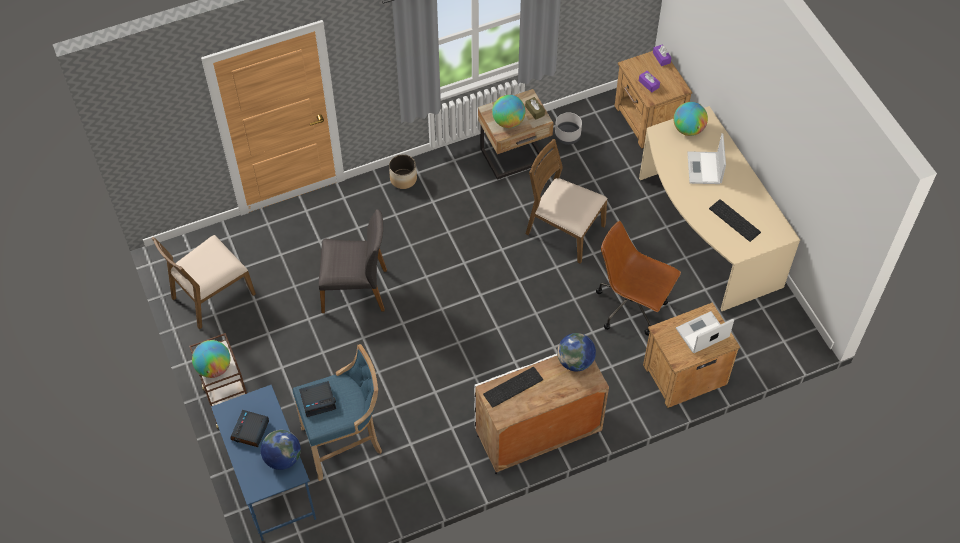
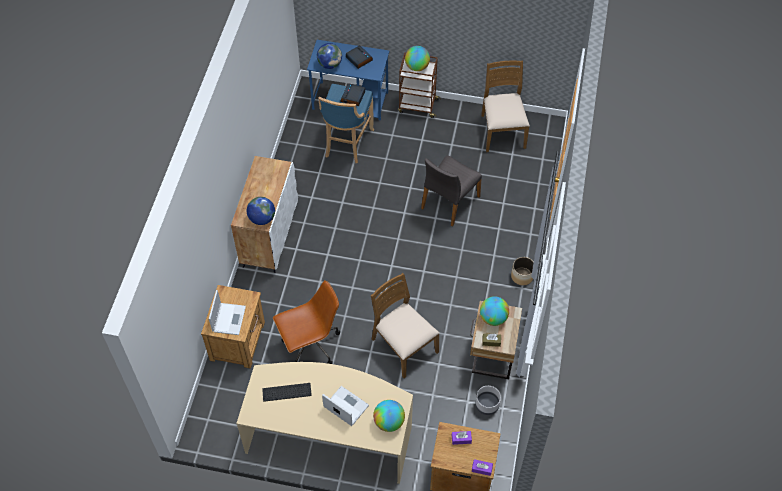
camera: 125 degrees right, 0 degrees up
keyboard [483,367,543,408] -> none
brown chair [526,139,608,264] -> brown chair turned 105 degrees counterclockwise [371,273,439,378]

